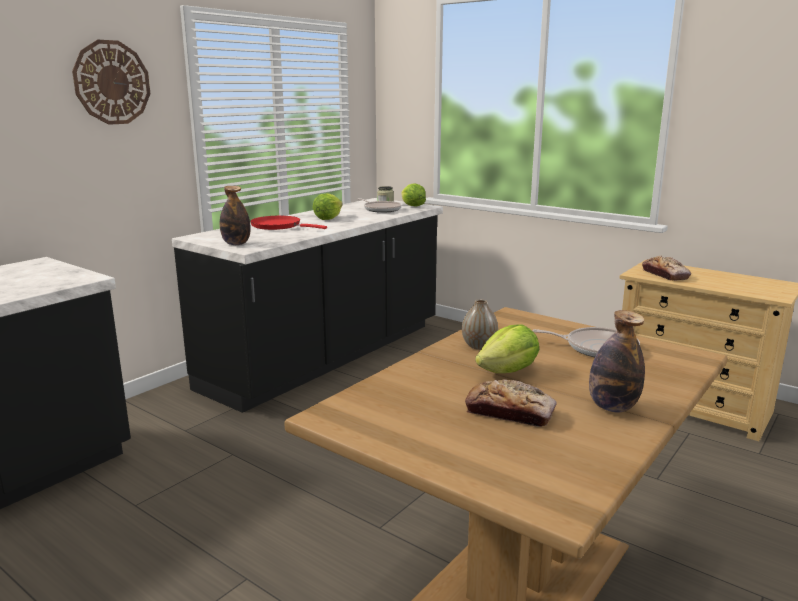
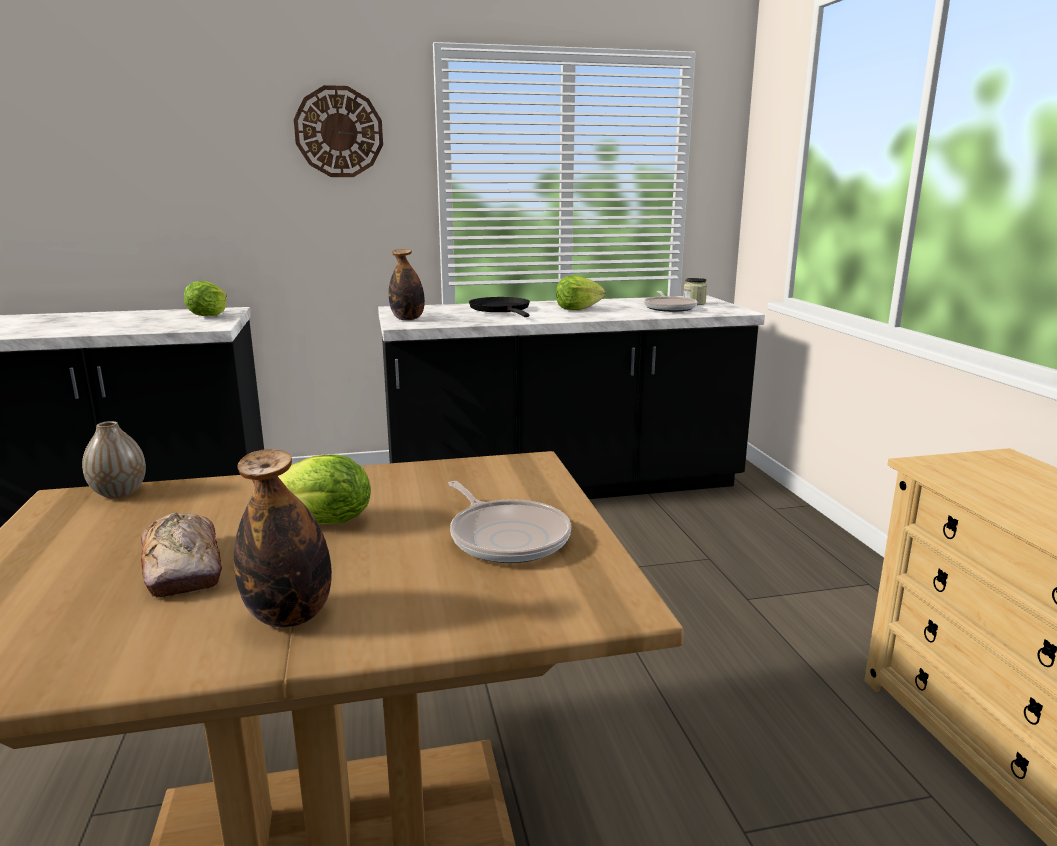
camera: 40 degrees right, 0 degrees up
red frying pan [250,216,327,230] -> black frying pan [469,297,530,317]
lettuce [401,183,426,207] -> lettuce moved to [184,281,227,316]
vase [462,299,498,350] -> vase moved to [82,421,146,498]
bread [642,255,691,281] -> none

